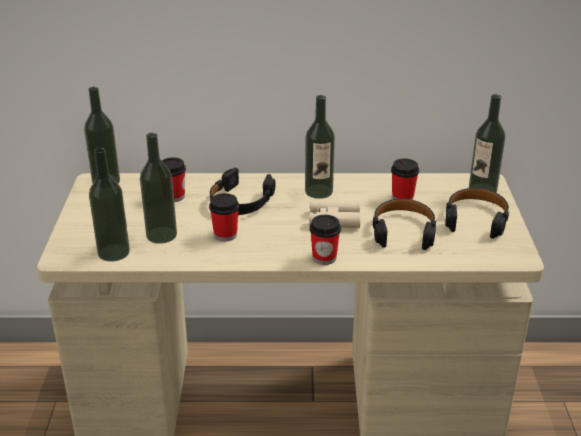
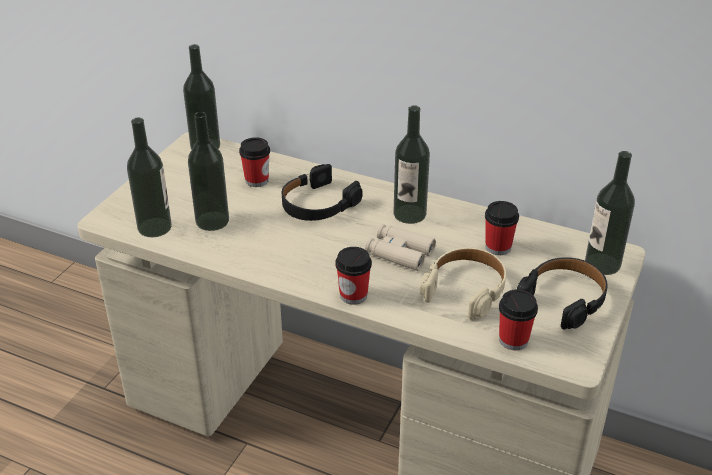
camera: 25 degrees right, 5 degrees up
cup [209,193,239,242] -> cup moved to [499,289,538,350]
black headphones [373,199,436,250] -> beige headphones [420,248,506,319]

